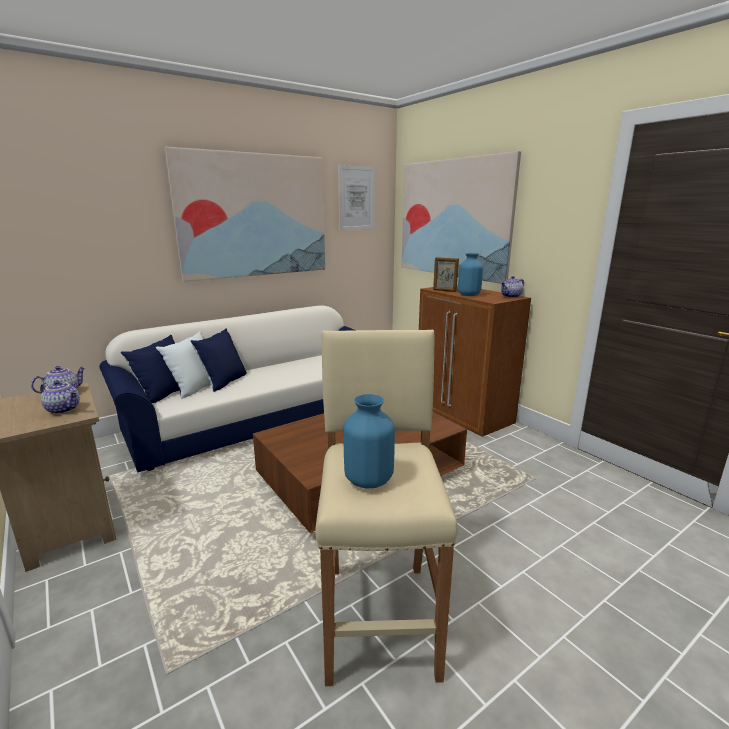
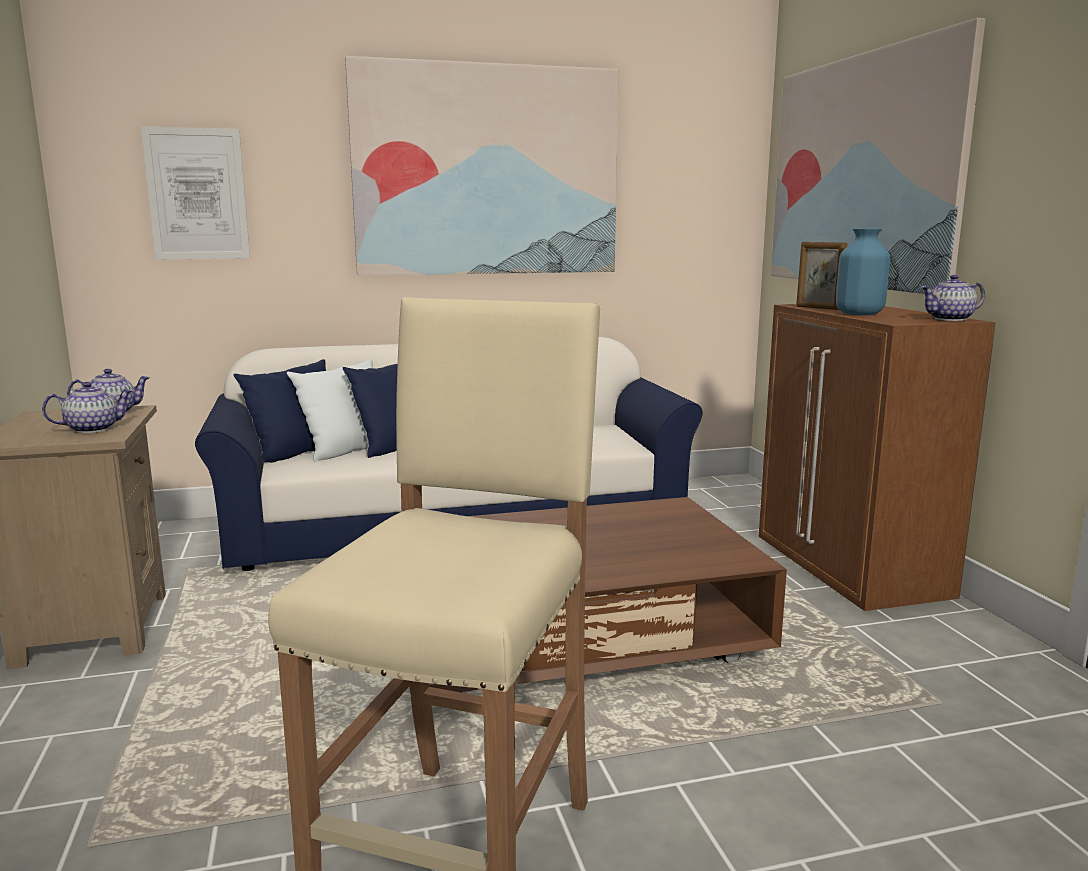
camera: 20 degrees right, 5 degrees down
teapot [40,380,80,414] -> teapot turned 75 degrees counterclockwise [42,382,134,433]
picture [338,165,375,230] -> picture moved to [141,126,250,259]
blue vase [343,394,395,488] -> none

